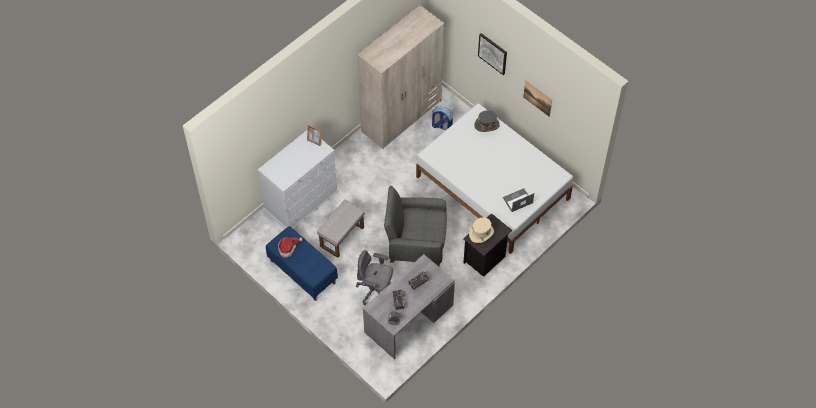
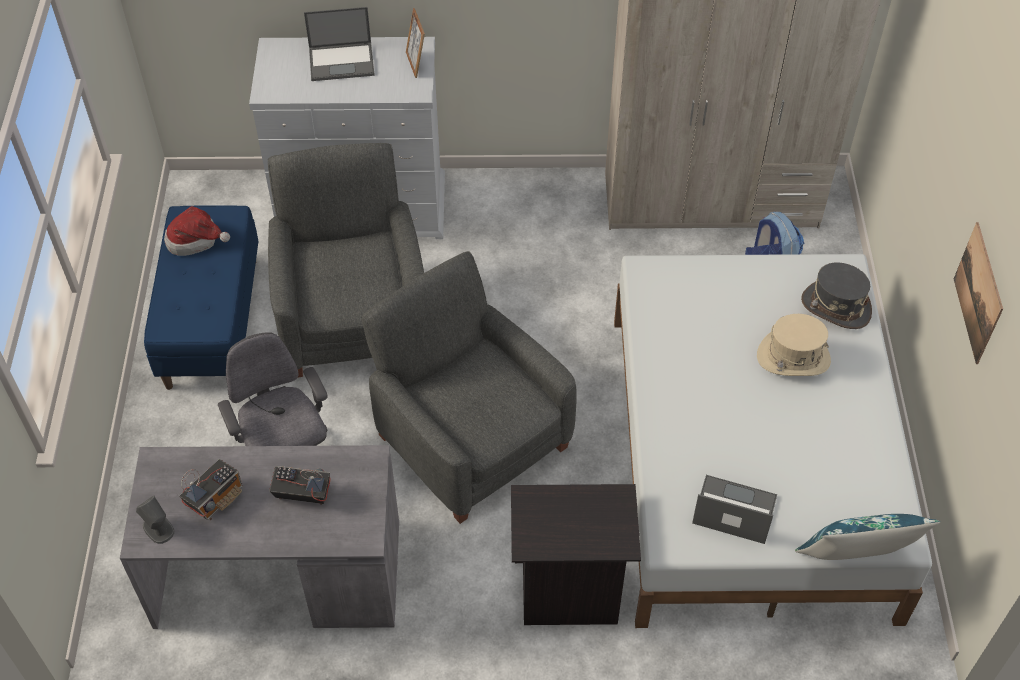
camera: 45 degrees right, 5 degrees down
grey ottoman [317,199,365,258] -> grey armchair [268,143,424,378]
beige hat [469,217,494,243] -> beige hat moved to [757,314,831,376]
picture [478,33,507,75] -> none
none -> laptop [304,7,375,81]
none -> blue pillow [795,514,940,560]

